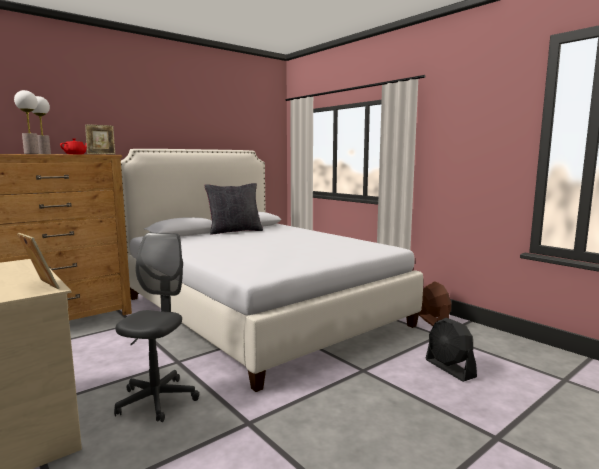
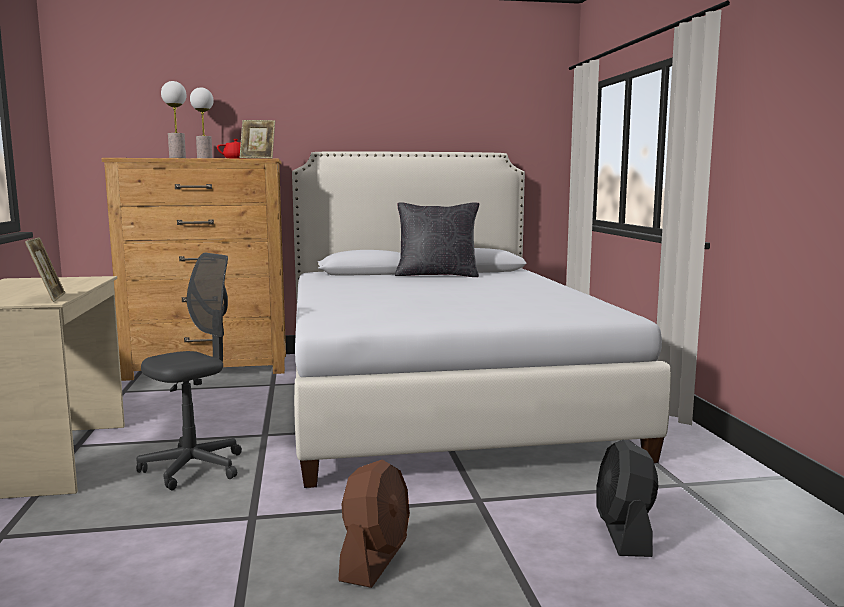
camera: 30 degrees right, 0 degrees up
brown fan [419,281,451,326] -> brown fan moved to [338,460,410,588]

